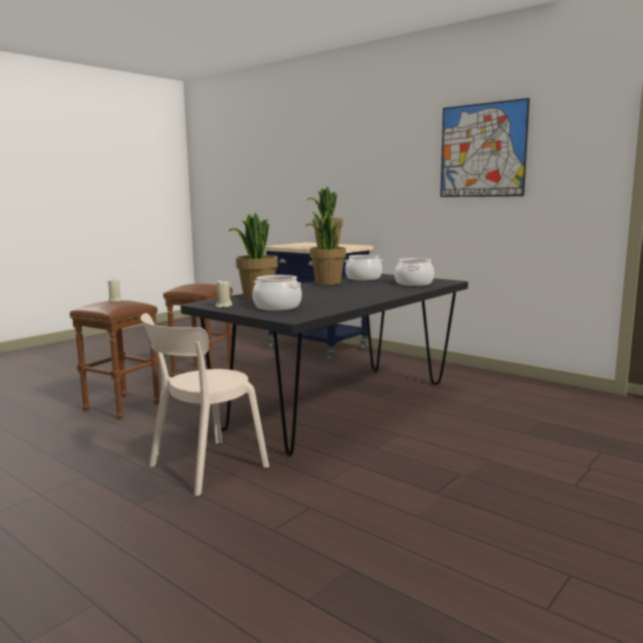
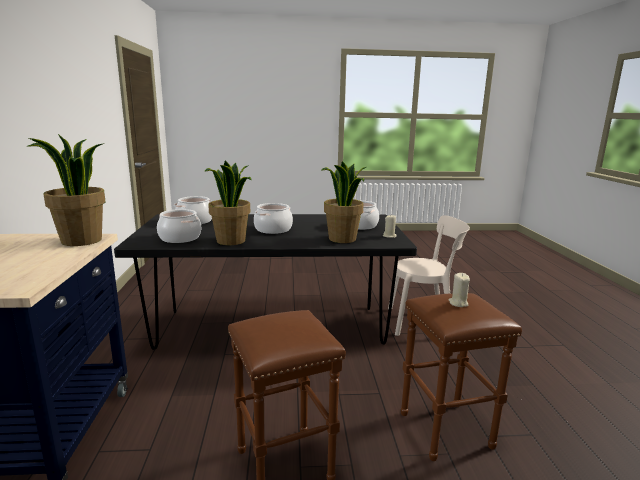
camera: 135 degrees left, 5 degrees up
picture [440,98,530,197] -> none
none -> cooking pot [254,203,293,234]

